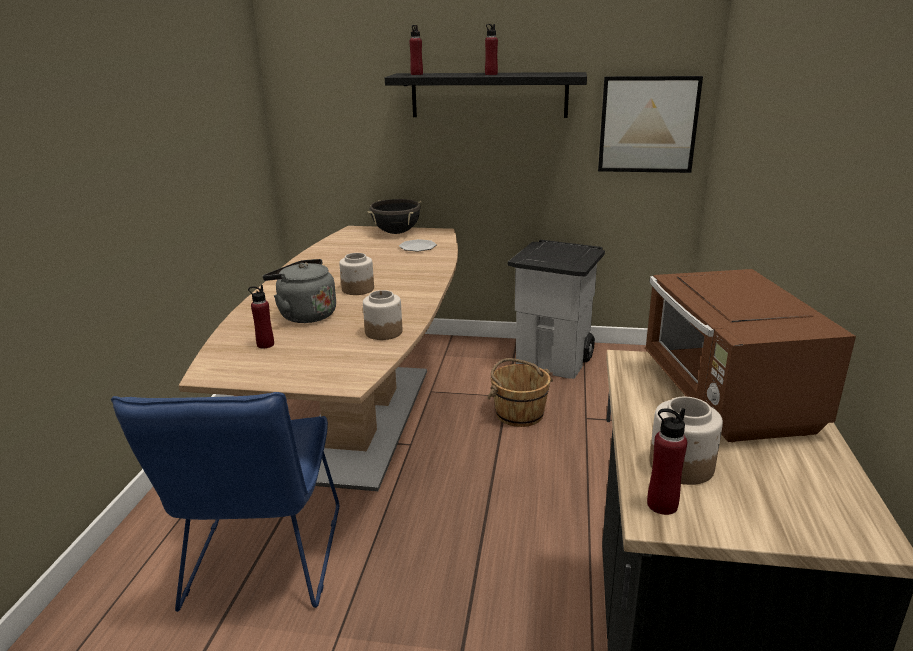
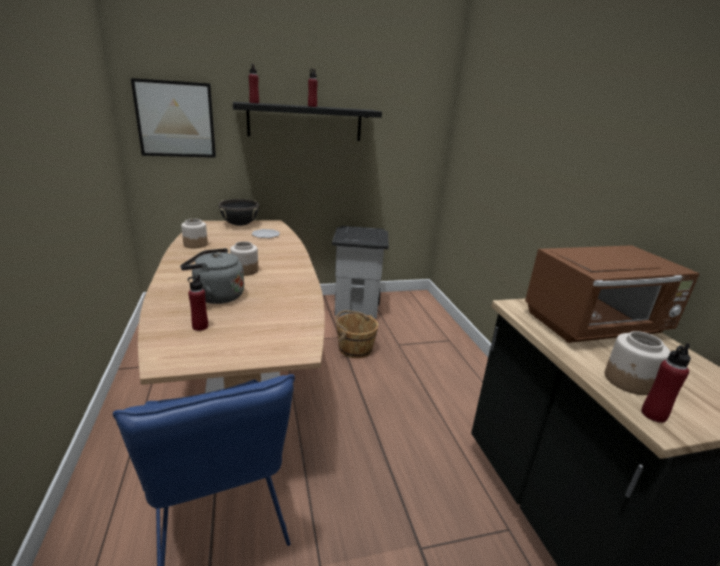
camera: 25 degrees left, 0 degrees up
jar [363,290,402,340] -> jar moved to [181,219,208,248]
picture [598,76,703,173] -> picture moved to [131,78,216,158]
brown microwave [645,269,856,442] -> brown microwave turned 75 degrees counterclockwise [525,245,700,343]

